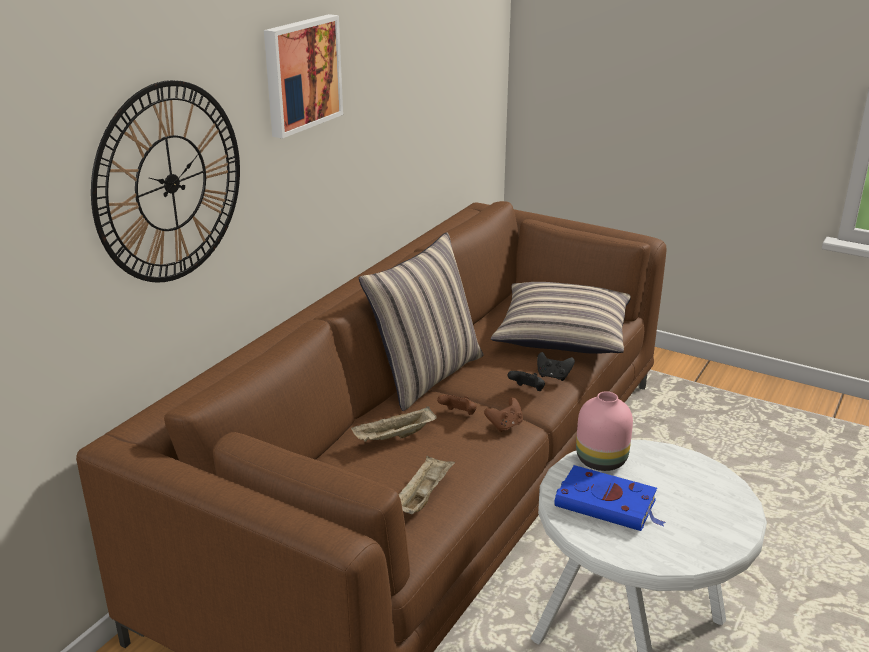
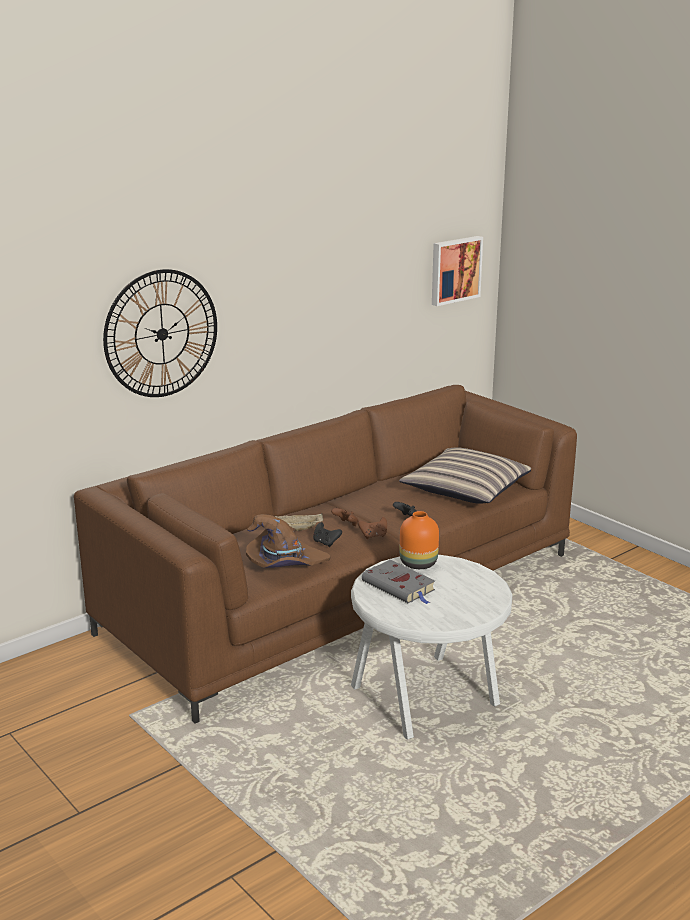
camera: 20 degrees right, 5 degrees down
picture [264,14,343,139] -> picture moved to [432,236,483,306]
pillow [359,232,483,411] -> none
beige tray [399,456,455,514] -> brown hat [246,514,331,568]
black game controller [537,352,575,381] -> black game controller moved to [313,522,342,547]
blue book [554,465,666,531] -> grey book [362,560,435,604]
pink vase [576,391,633,471] -> orange vase [400,511,439,569]

